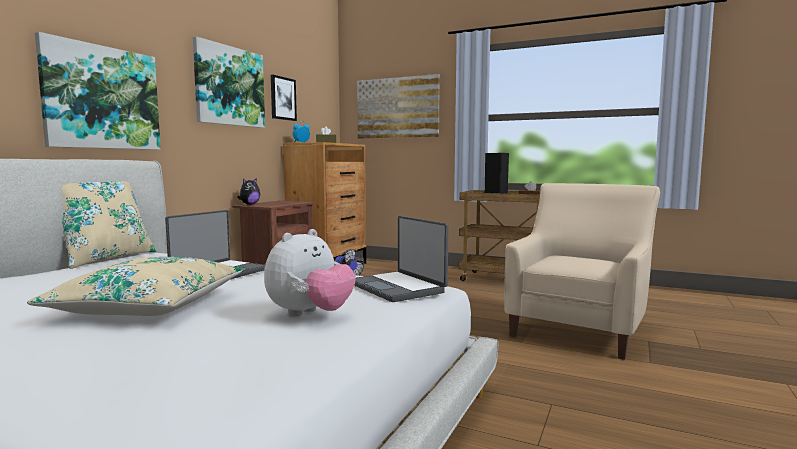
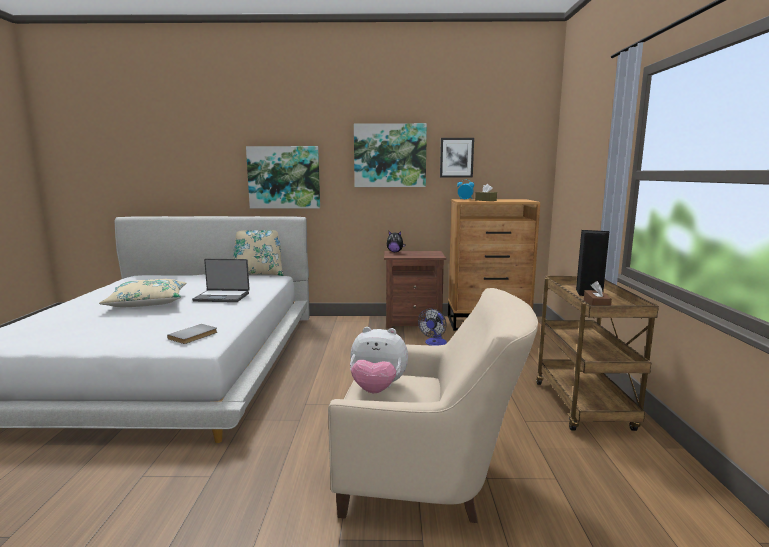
camera: 65 degrees right, 5 degrees up
plush toy [264,229,356,317] -> plush toy moved to [350,327,408,393]
laptop [354,216,449,302] -> grey book [167,324,217,344]
picture [357,74,440,139] -> none

